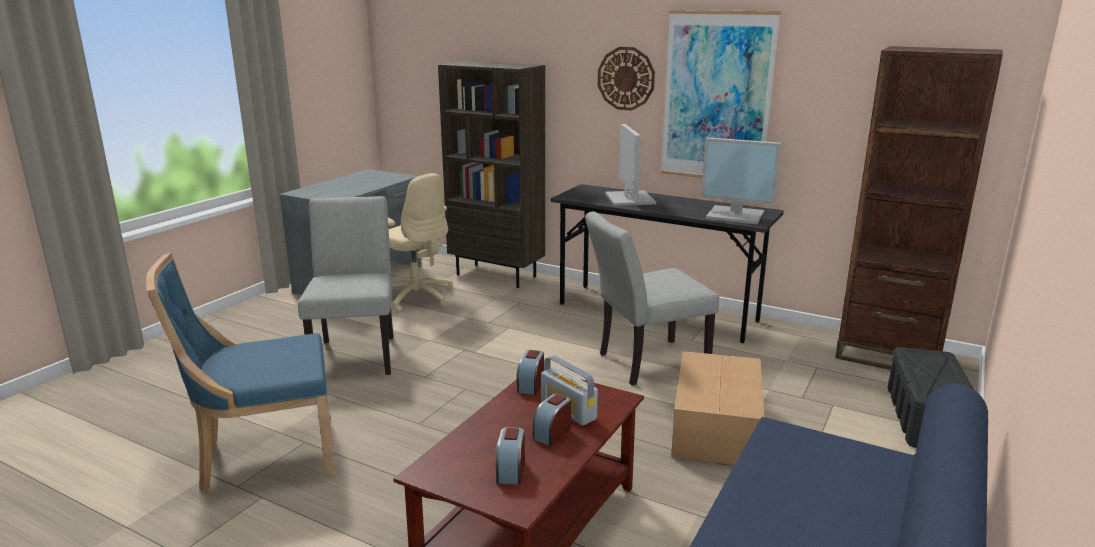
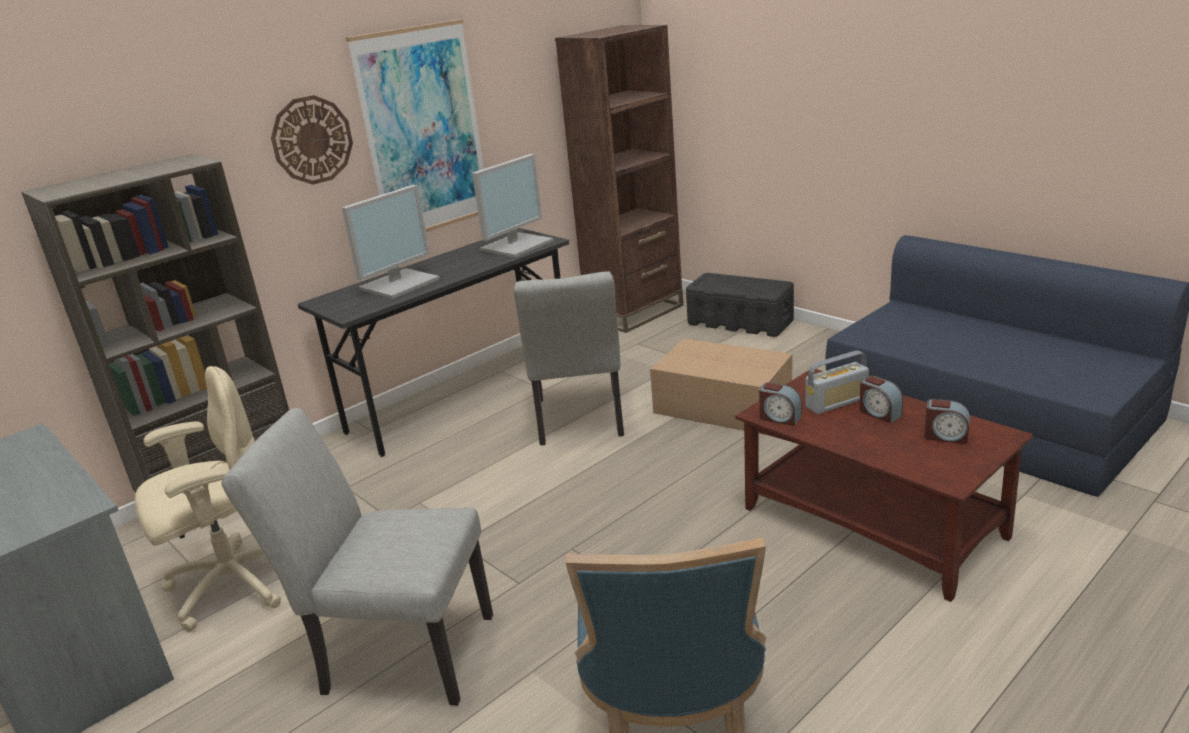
camera: 70 degrees left, 5 degrees up
monitor [605,124,656,206] -> monitor turned 120 degrees clockwise [342,185,440,299]

